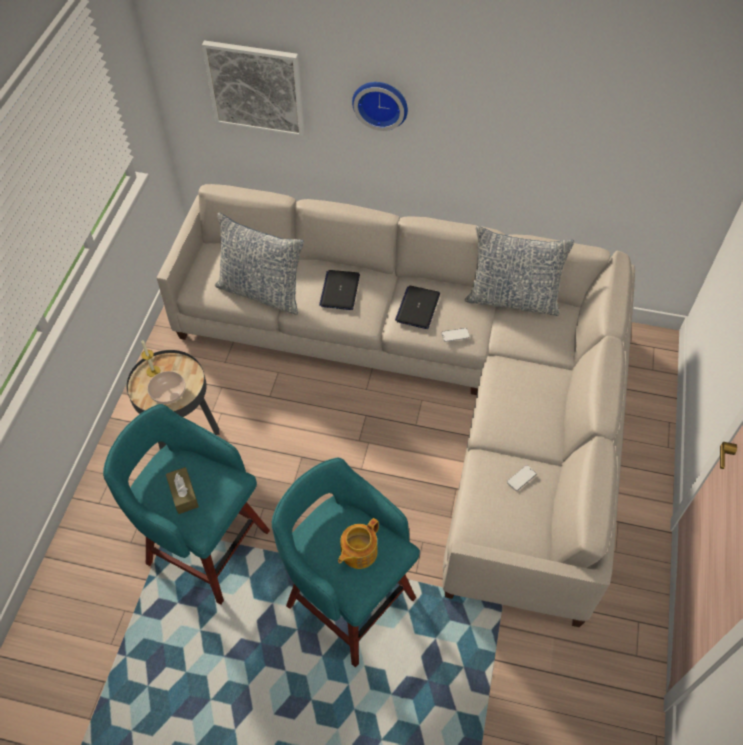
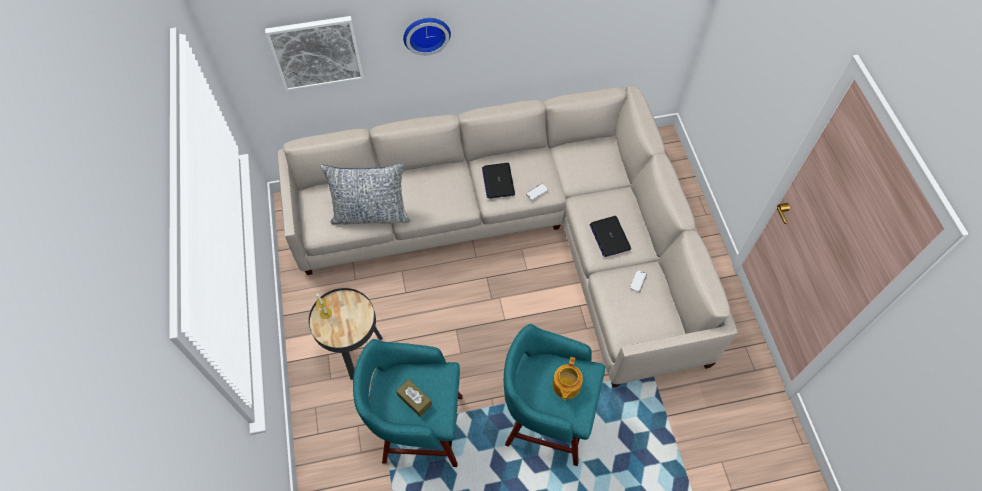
camera: 25 degrees left, 5 degrees up
bowl [147,371,185,404] -> none
laptop [319,270,360,310] -> laptop moved to [589,216,631,257]
pillow [465,226,574,316] -> none

